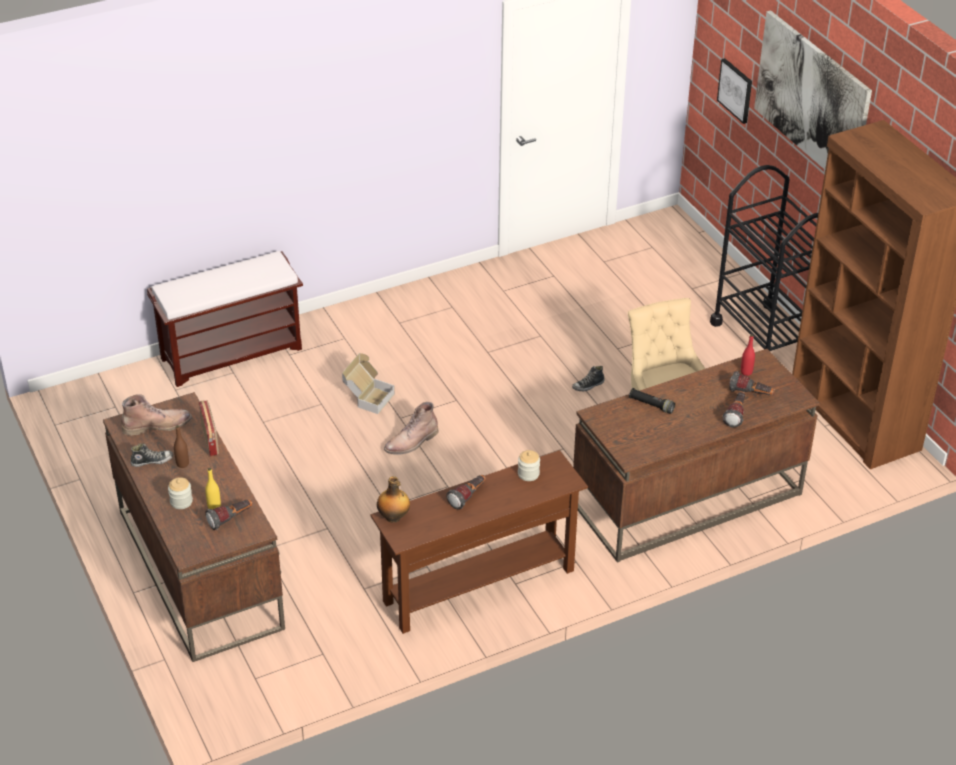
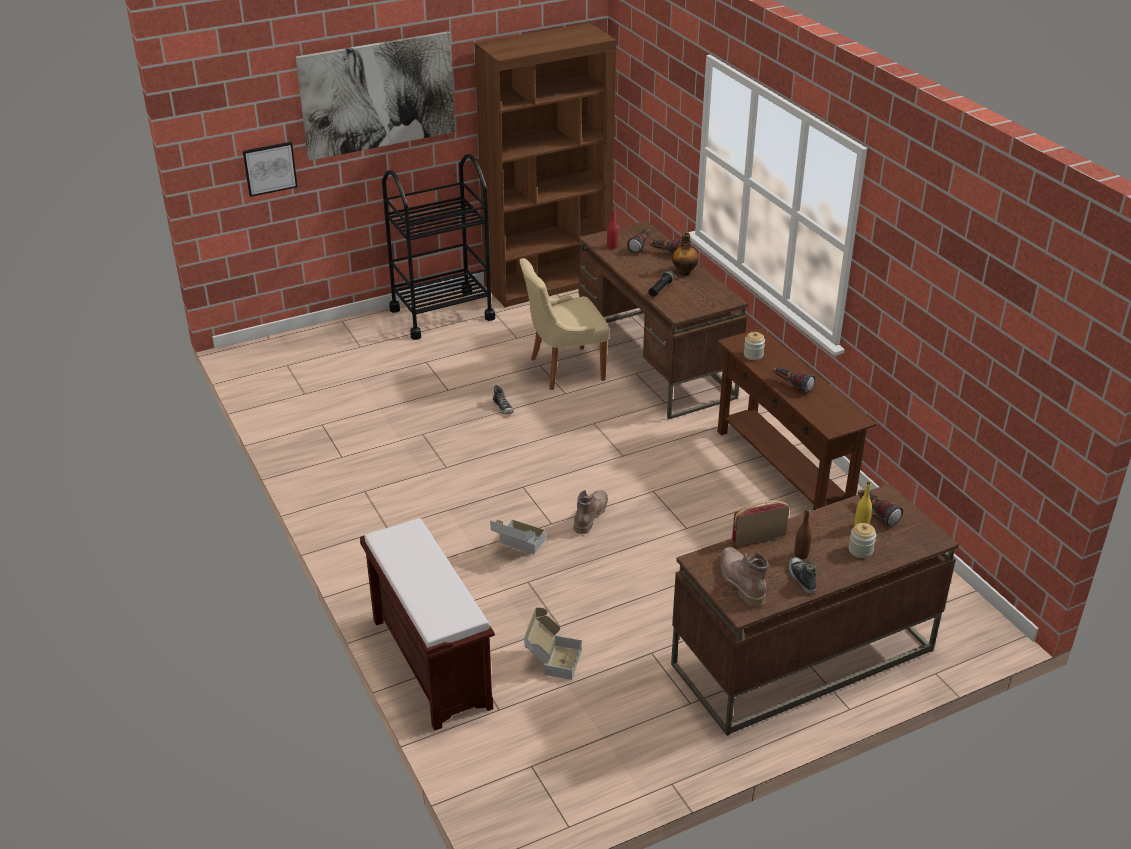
camera: 90 degrees left, 5 degrees down
bottle [377,476,410,523] -> bottle moved to [672,232,698,275]
brown boot [384,402,439,455] -> brown boot turned 120 degrees counterclockwise [573,490,608,534]
none -> cardboard box [524,607,582,680]

